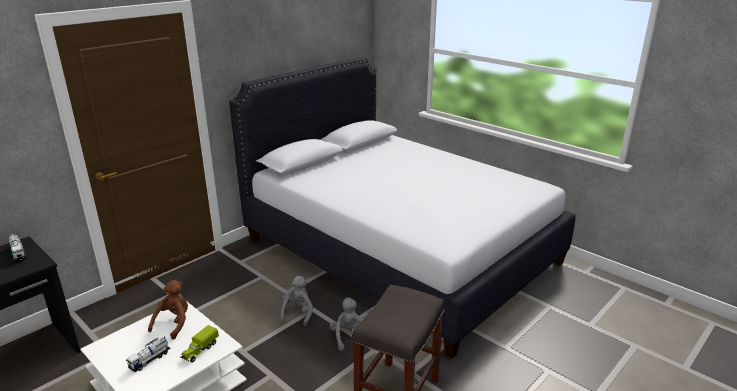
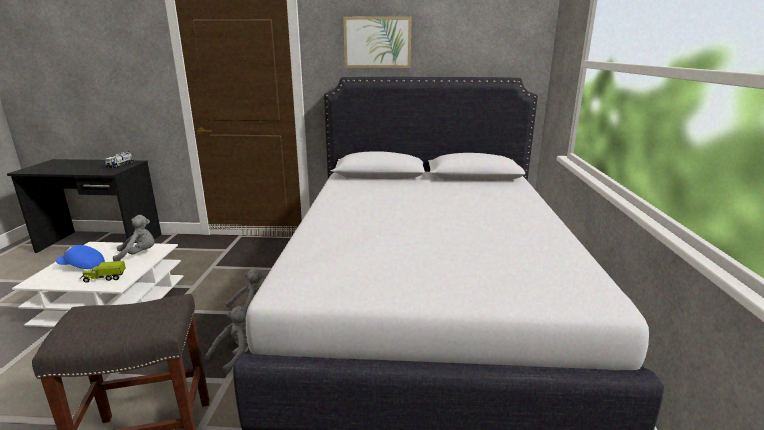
camera: 50 degrees right, 5 degrees down
toy truck [126,337,171,373] -> blue cap [56,245,105,269]
brown plush toy [148,280,188,340] -> grey plush toy [113,215,155,261]
none -> picture [343,16,412,68]

